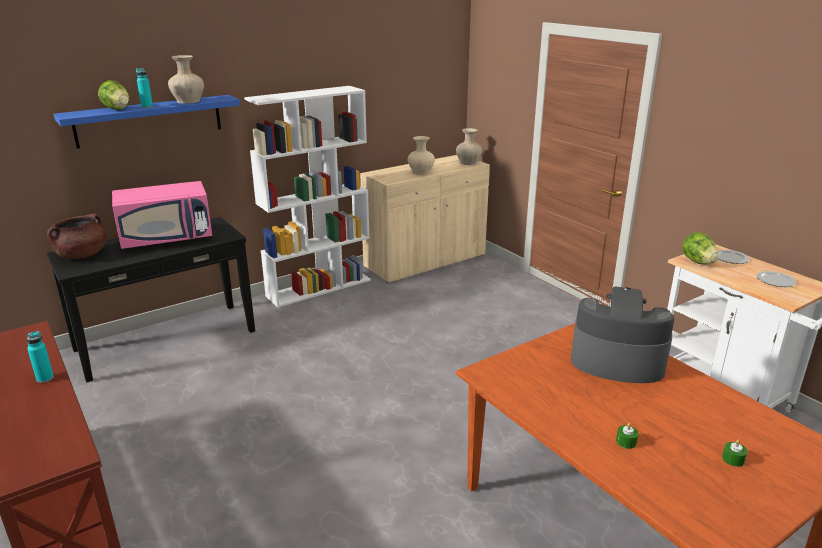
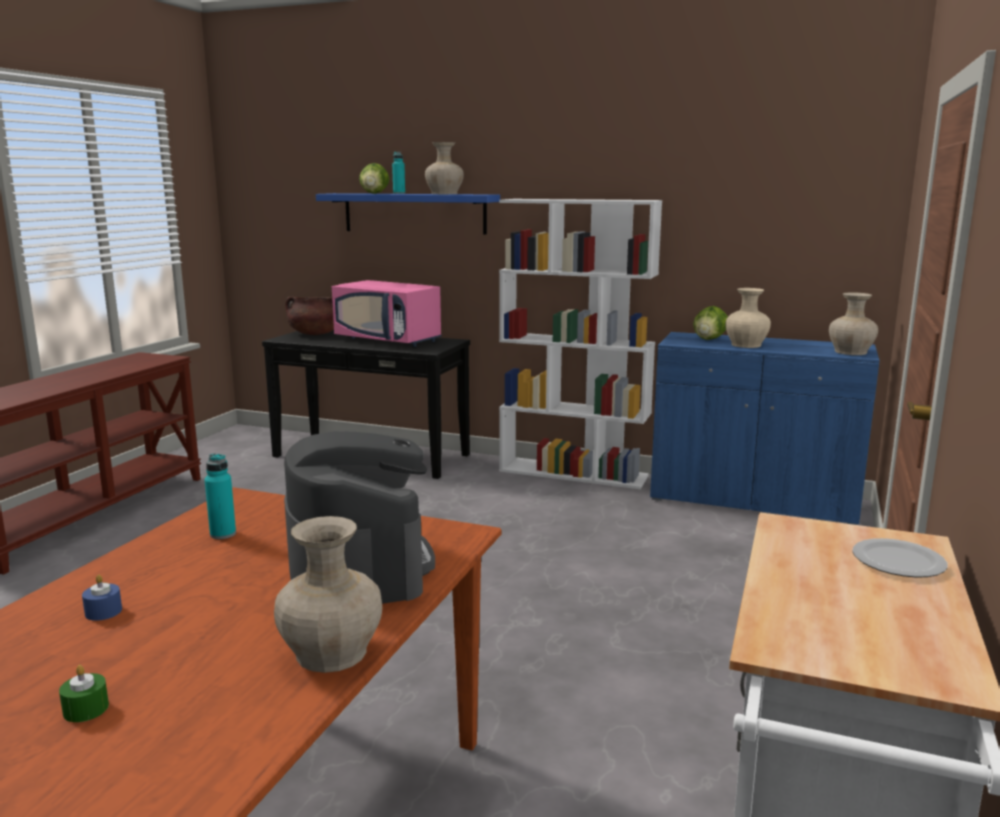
camera: 55 degrees right, 10 degrees down
turquoise bottle [27,331,54,383] -> turquoise bottle moved to [205,453,236,539]
beige cabinet [360,155,490,284] -> blue cabinet [650,332,880,525]
green candle [616,423,639,449] -> blue candle [82,575,122,621]
lettuce [682,232,719,264] -> lettuce moved to [693,306,728,340]
plate [757,271,797,287] -> none
none -> beige vase [274,516,382,673]

